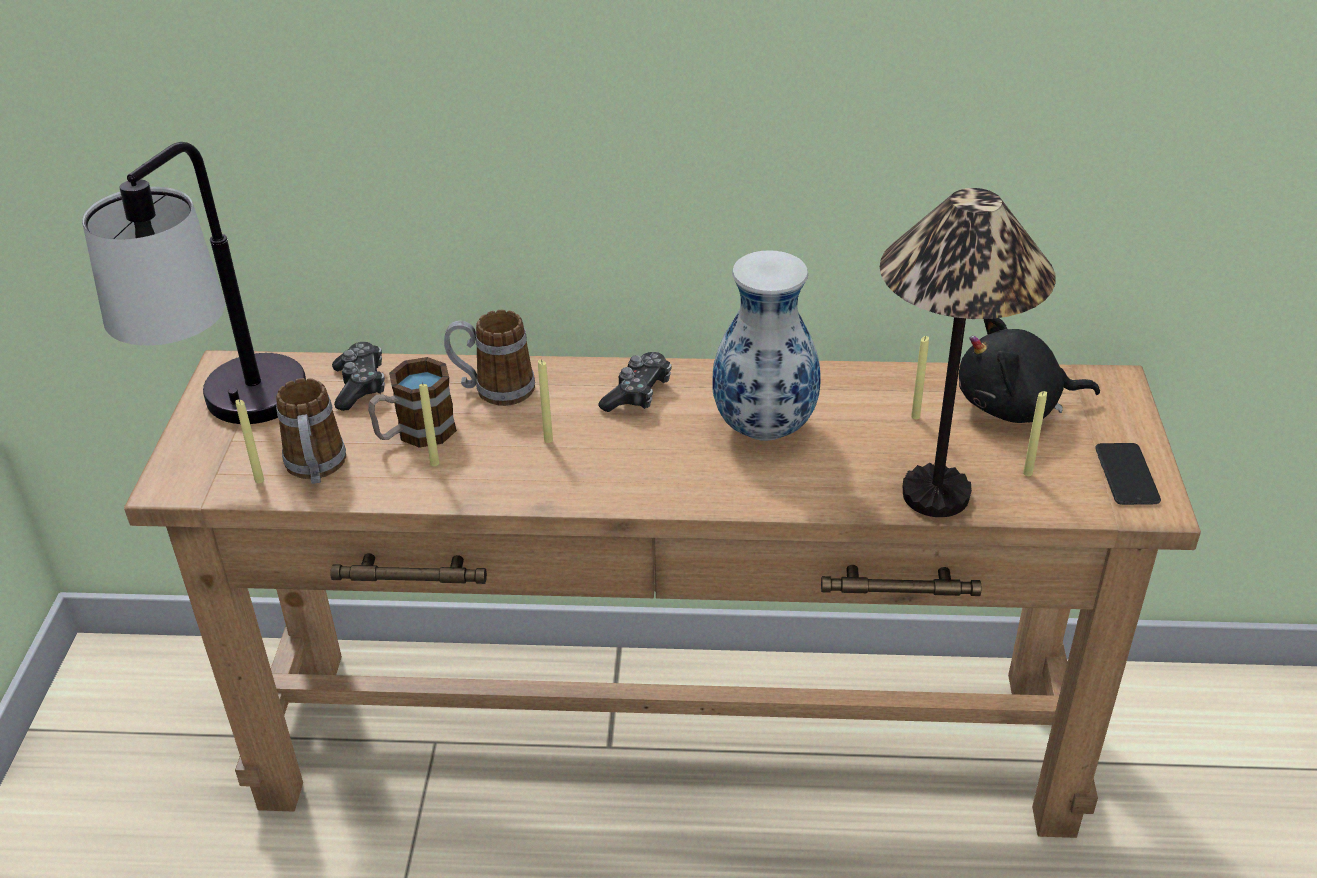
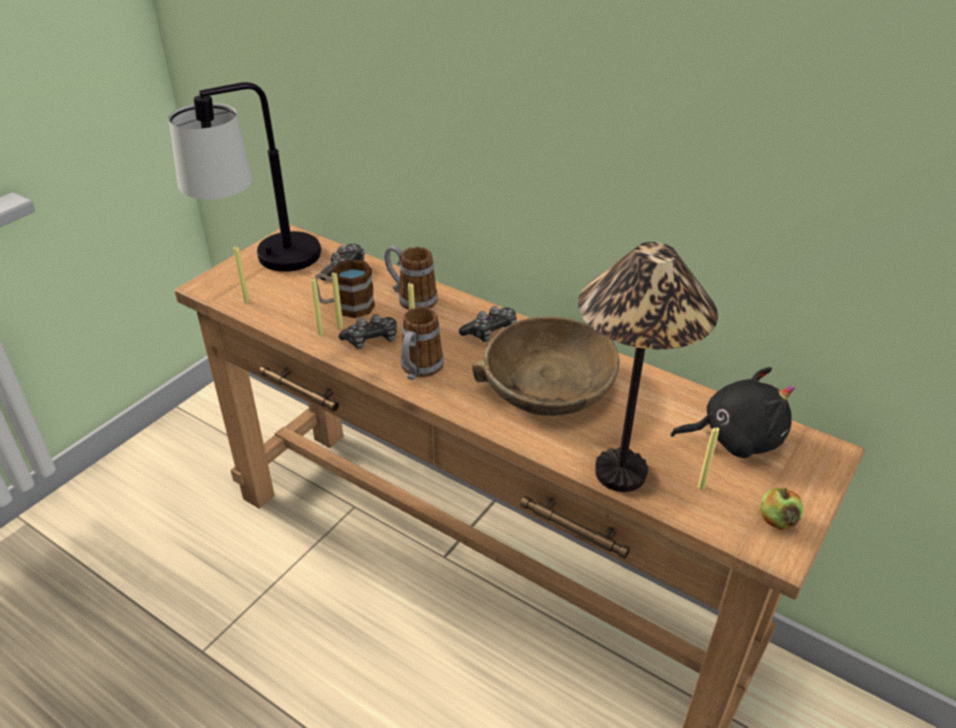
camera: 30 degrees right, 0 degrees up
mug [276,378,346,484] -> mug moved to [401,307,444,380]
vase [713,250,821,441] -> brown bowl [472,317,620,416]
yellow candle [911,336,929,419] -> yellow candle moved to [311,278,324,336]
black plush toy [959,318,1100,423] -> black plush toy turned 150 degrees clockwise [670,367,795,458]
phone [1095,443,1161,505] -> apple [760,488,803,530]
none -> game controller [339,314,397,349]

